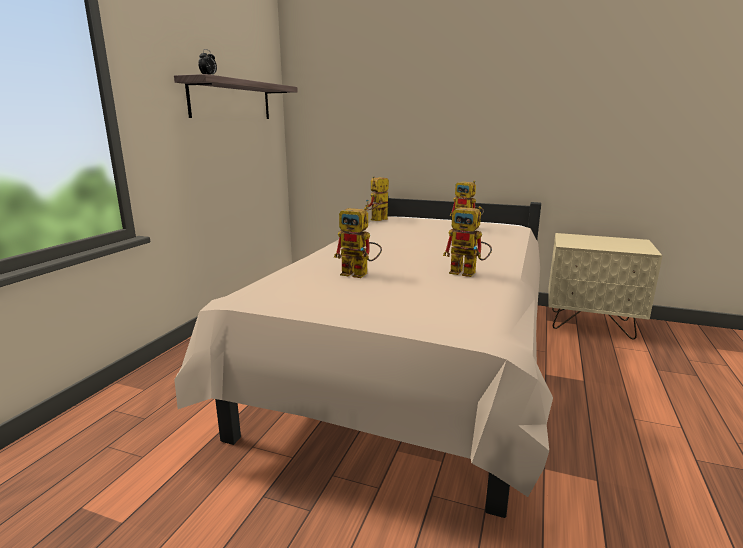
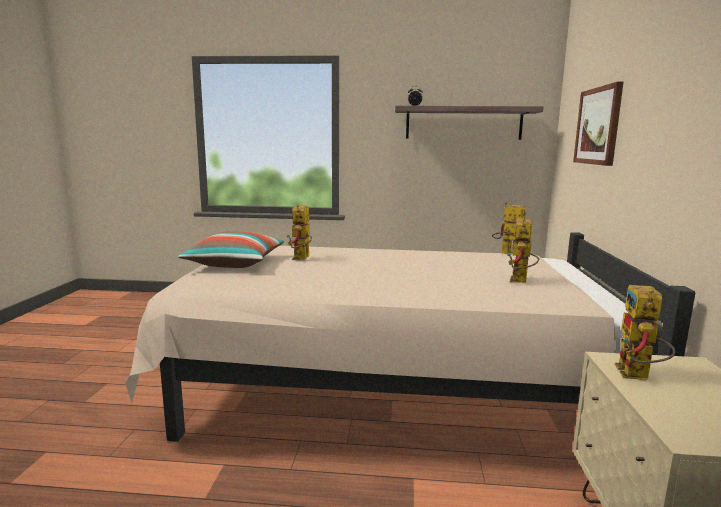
camera: 75 degrees right, 5 degrees down
toy robot [443,206,492,277] -> toy robot moved to [615,285,676,380]
none -> pillow [178,231,284,268]
none -> picture [573,82,623,166]

